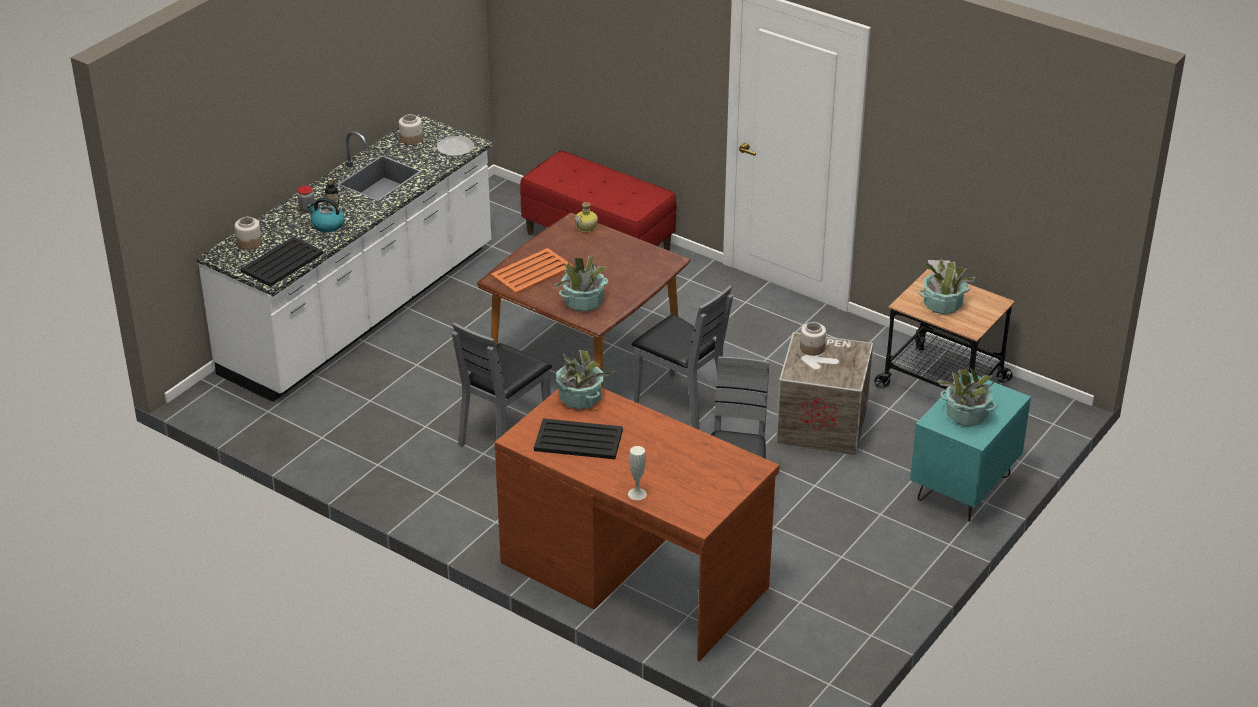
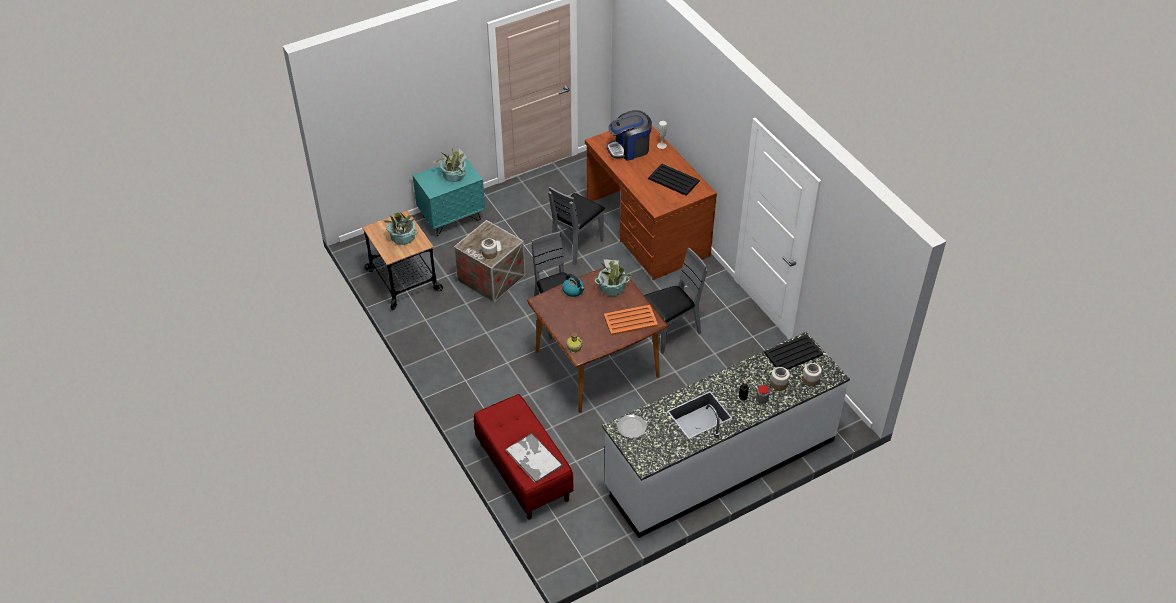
camera: 155 degrees left, 10 degrees up
kettle [307,197,345,232] -> kettle moved to [562,274,584,297]
jar [399,114,423,145] -> jar moved to [770,367,790,391]
potted plant [554,350,617,409] -> none
none -> tray [505,433,563,483]
none -> coffee machine [607,110,652,161]

